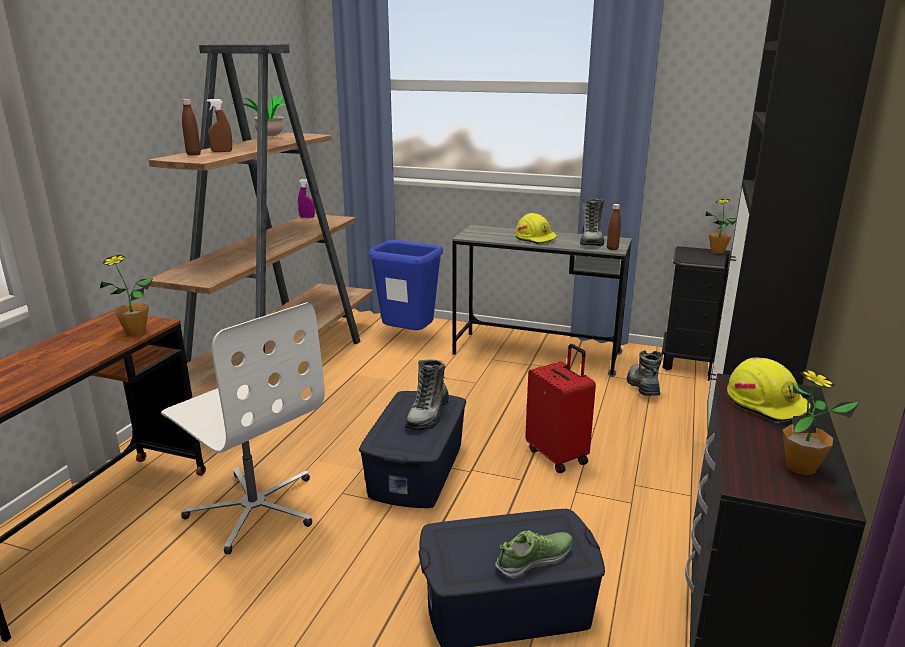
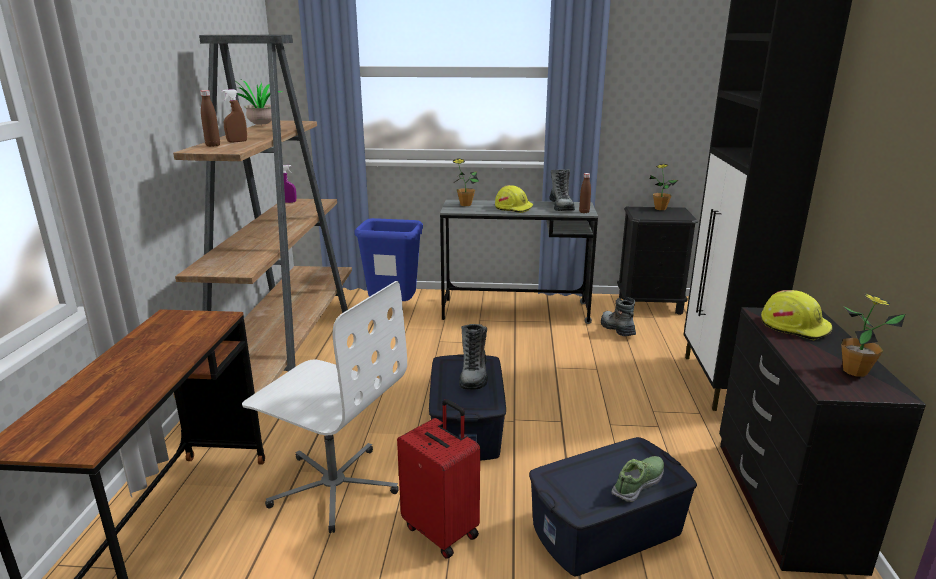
camera: 15 degrees left, 0 degrees up
potted plant [100,254,153,336] -> potted plant moved to [453,158,479,206]
red suitcase [525,344,596,473] -> red suitcase moved to [397,399,480,559]

